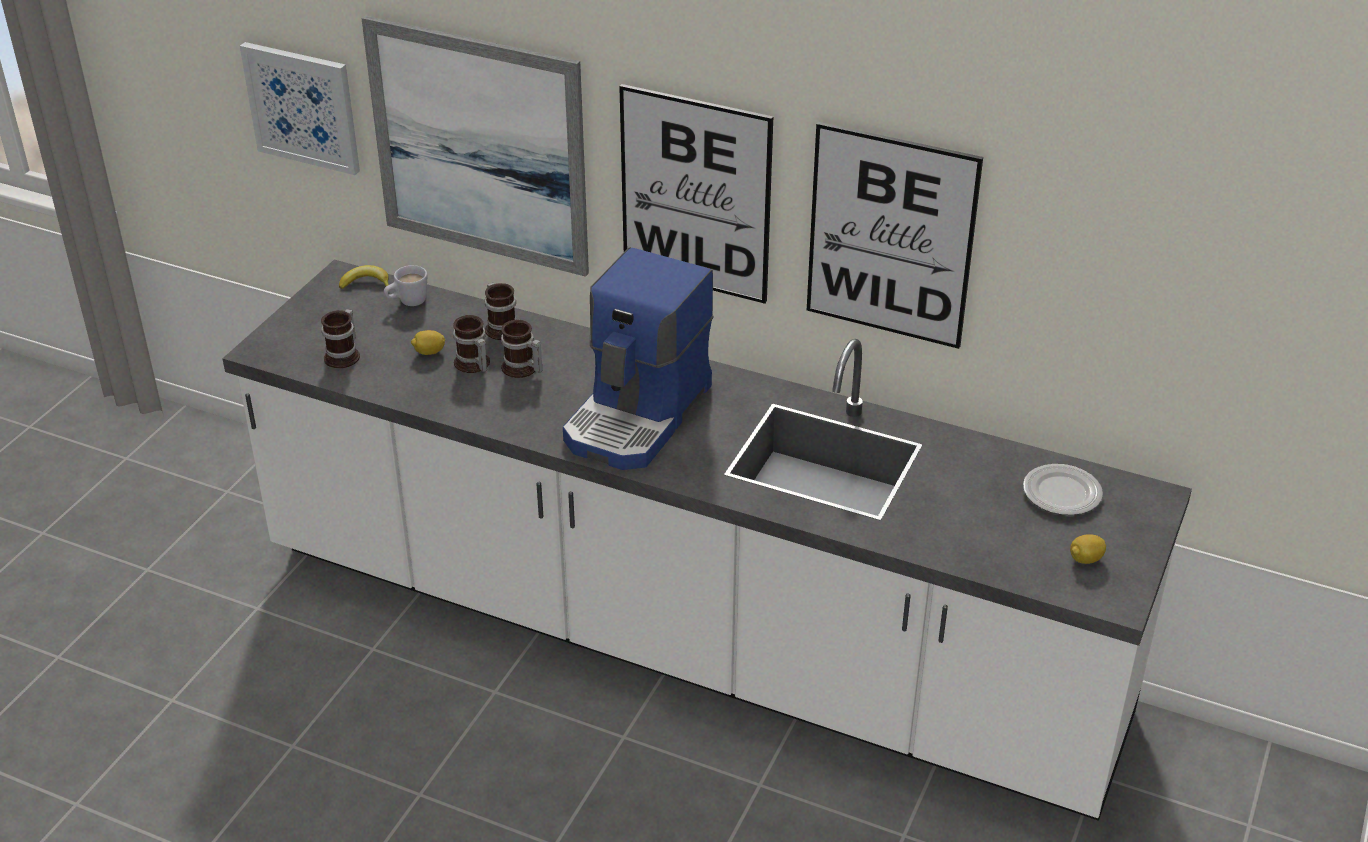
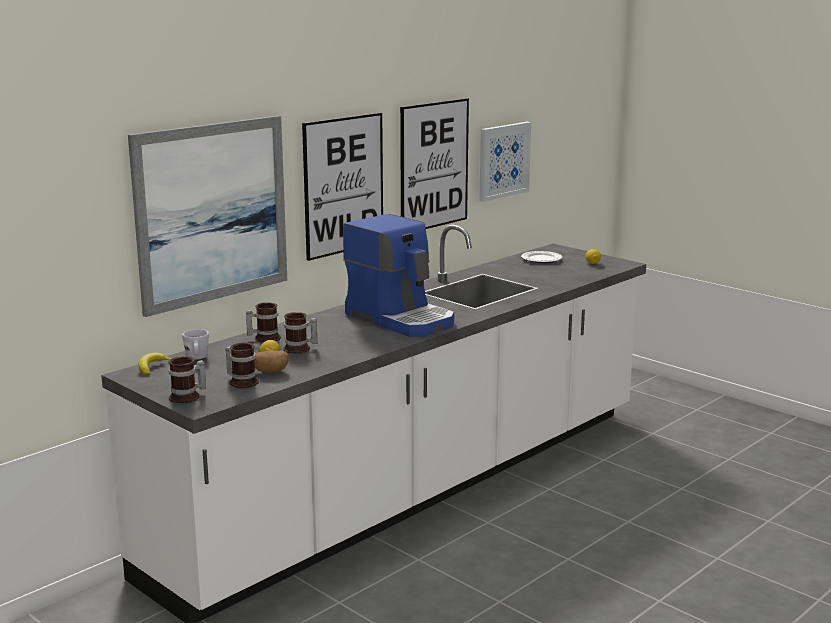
camera: 70 degrees left, 20 degrees down
picture [240,42,360,175] -> picture moved to [479,122,531,202]
mug [501,320,542,378] -> mug moved to [168,356,206,403]
none -> potato [254,350,289,373]

